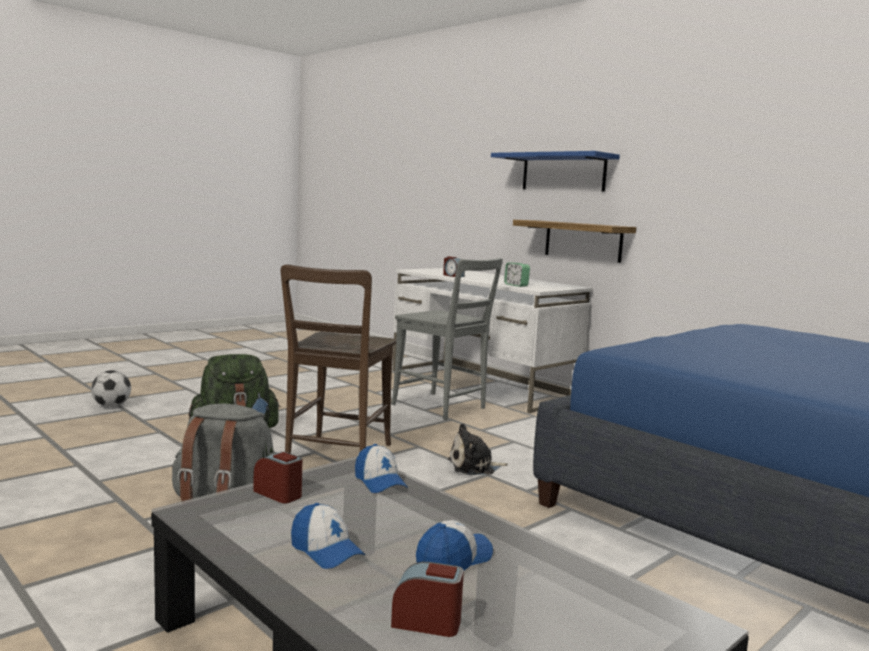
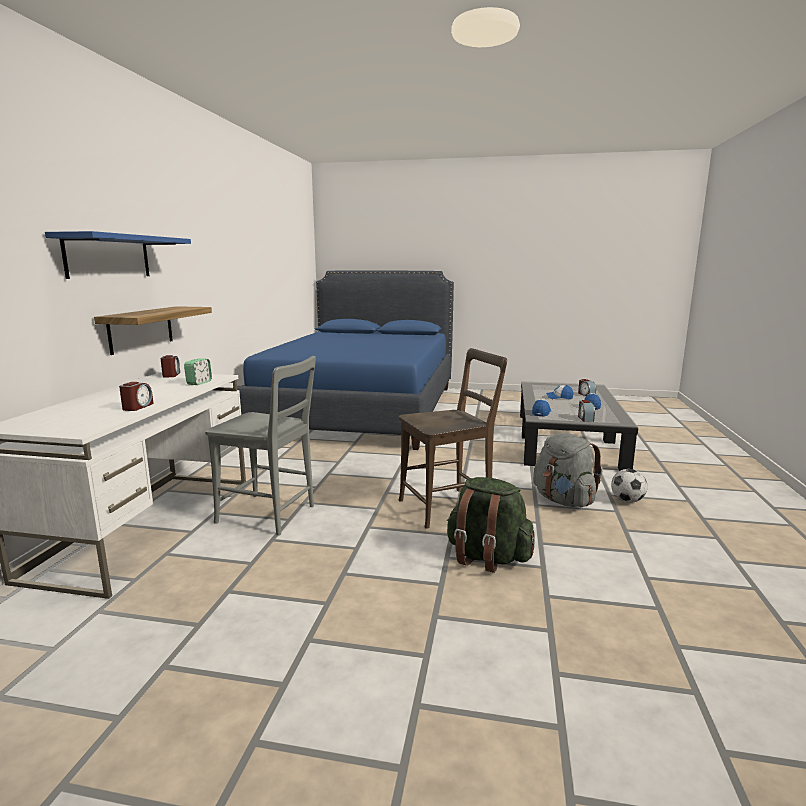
camera: 125 degrees left, 5 degrees up
football [91,370,131,407] -> football moved to [611,469,648,503]
grey chair [391,258,503,420] -> grey chair turned 105 degrees clockwise [205,356,316,535]
plush toy [448,423,508,475] -> none
none -> alarm clock [160,355,180,377]

